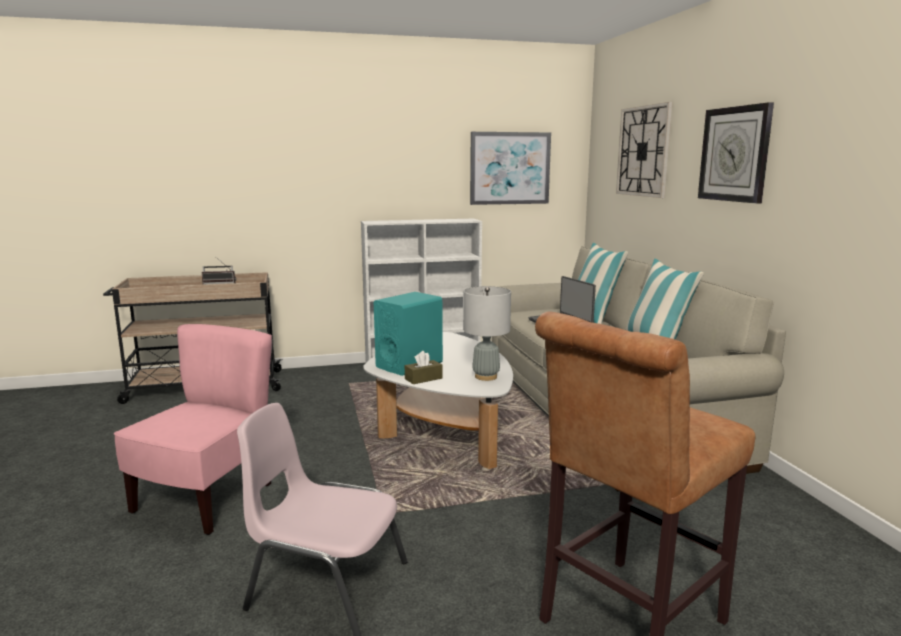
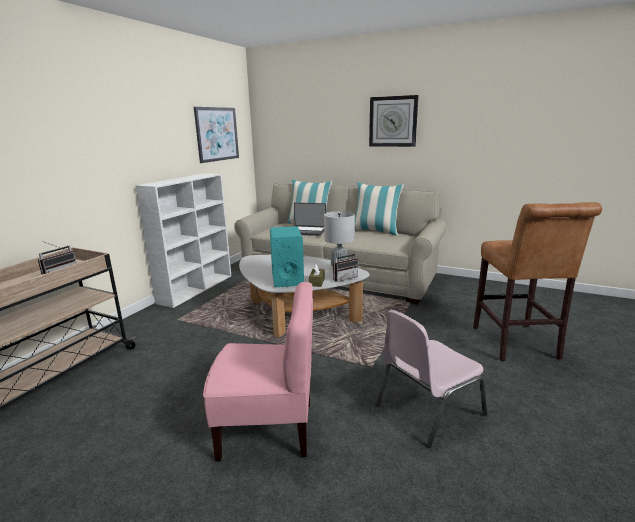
camera: 50 degrees left, 5 degrees up
pink chair [114,324,272,535] -> pink chair turned 120 degrees clockwise [203,282,313,462]
wall clock [616,102,672,198] -> none
none -> radio [333,248,358,282]

